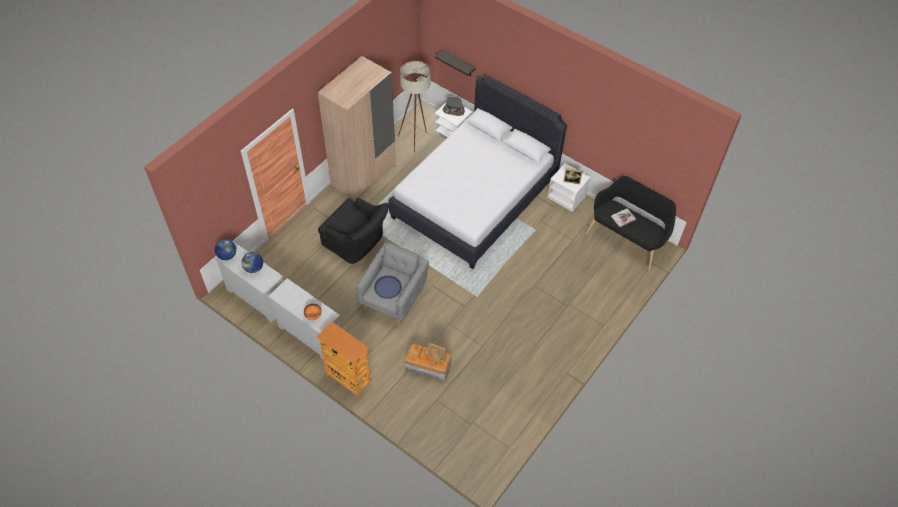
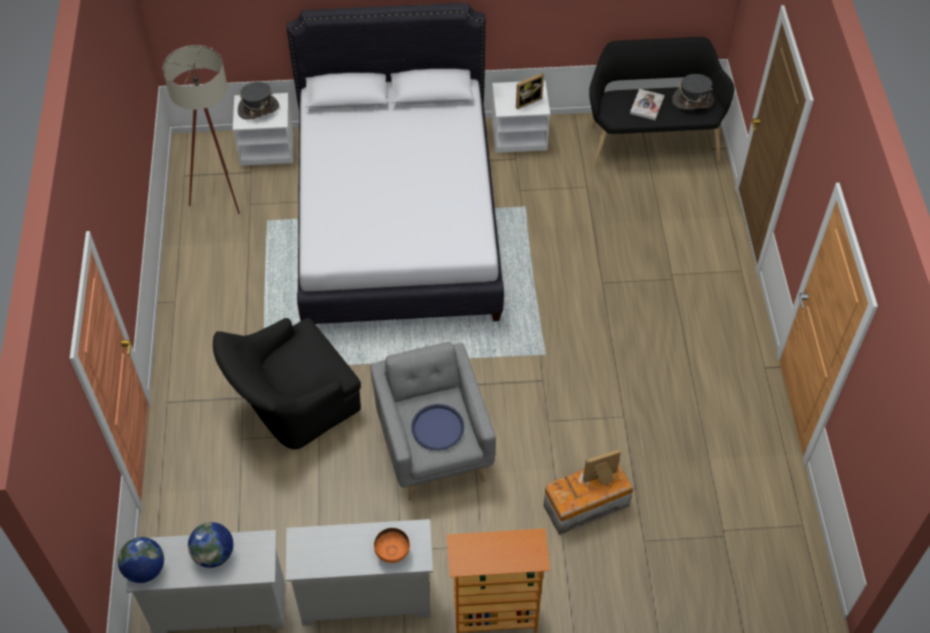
camera: 40 degrees left, 0 degrees up
beige wardrobe [318,56,396,201] -> none
black armchair [318,197,389,264] -> black armchair turned 150 degrees clockwise [213,318,361,449]
shelf [435,50,476,76] -> none
none -> grey hat [672,74,714,110]

